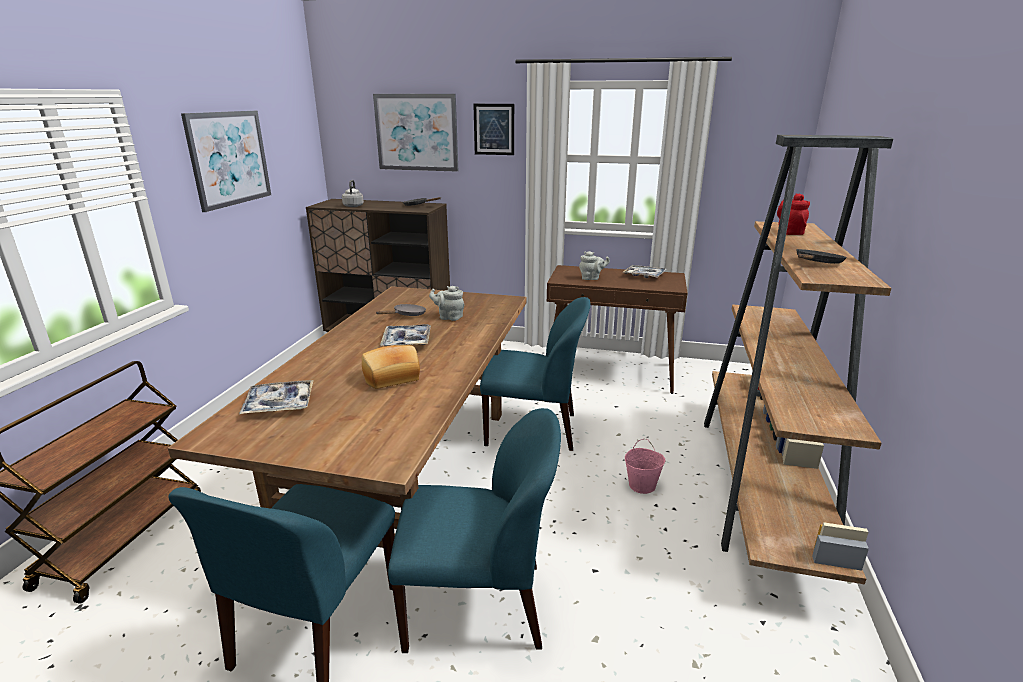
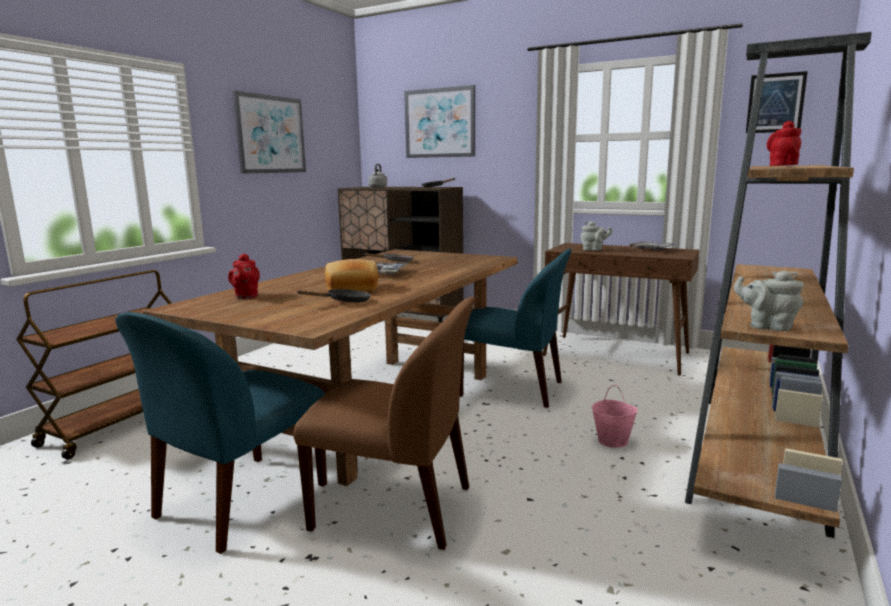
camera: 15 degrees right, 10 degrees down
tray [239,380,314,414] -> red teapot [228,253,260,298]
blue chair [388,408,561,653] -> brown chair [294,297,475,550]
grey teapot [429,286,464,321] -> grey teapot moved to [734,271,804,331]
picture [473,104,514,155] -> picture moved to [746,71,808,133]
black frying pan [797,249,846,264] -> black frying pan moved to [296,289,371,303]

